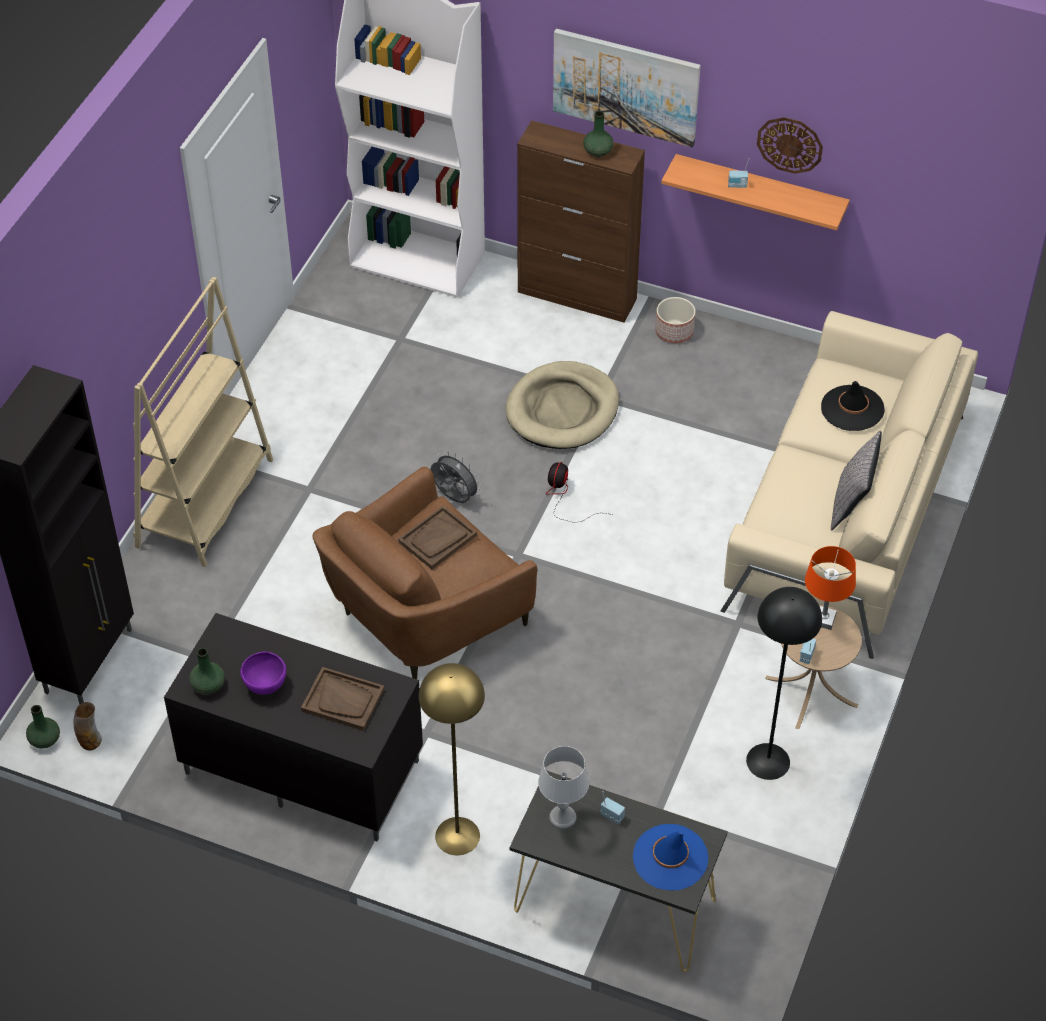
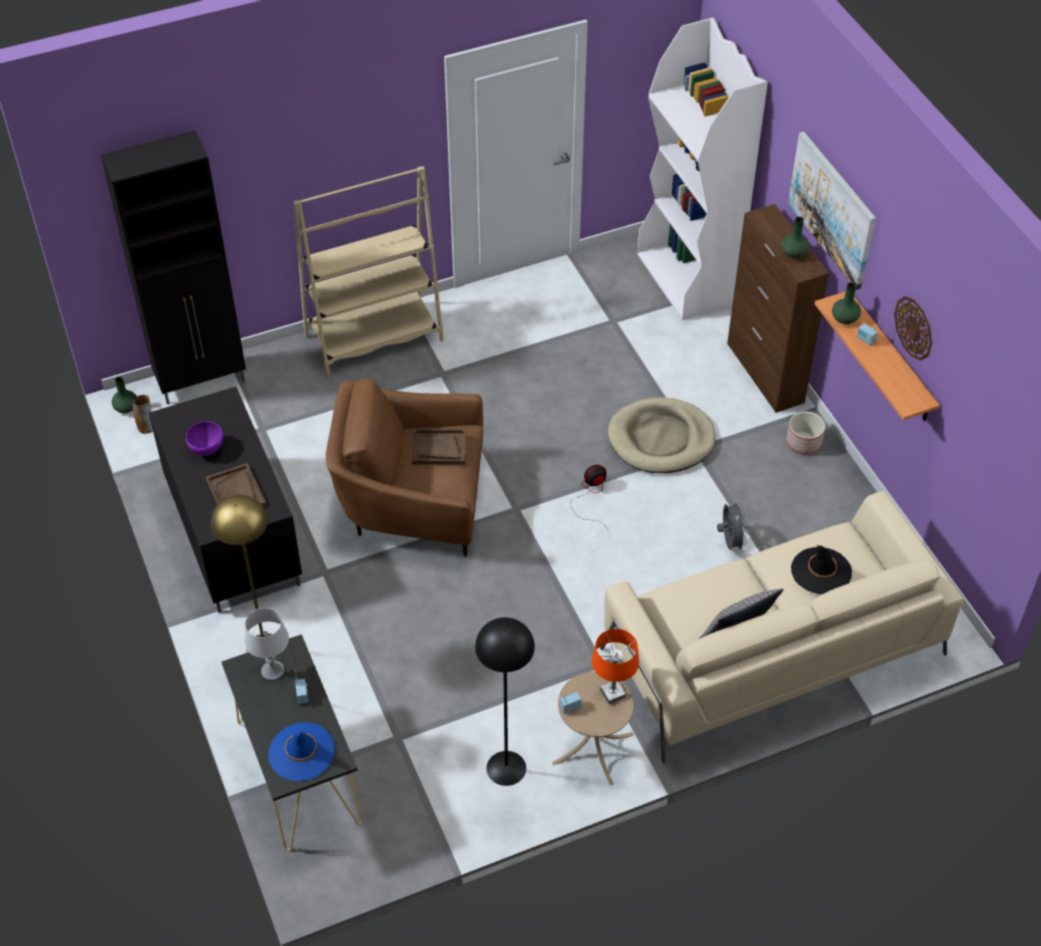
camera: 45 degrees right, 0 degrees up
green vase [189,648,225,694] -> green vase moved to [832,282,861,324]
grey fan [431,451,482,503] -> grey fan moved to [717,500,747,552]

